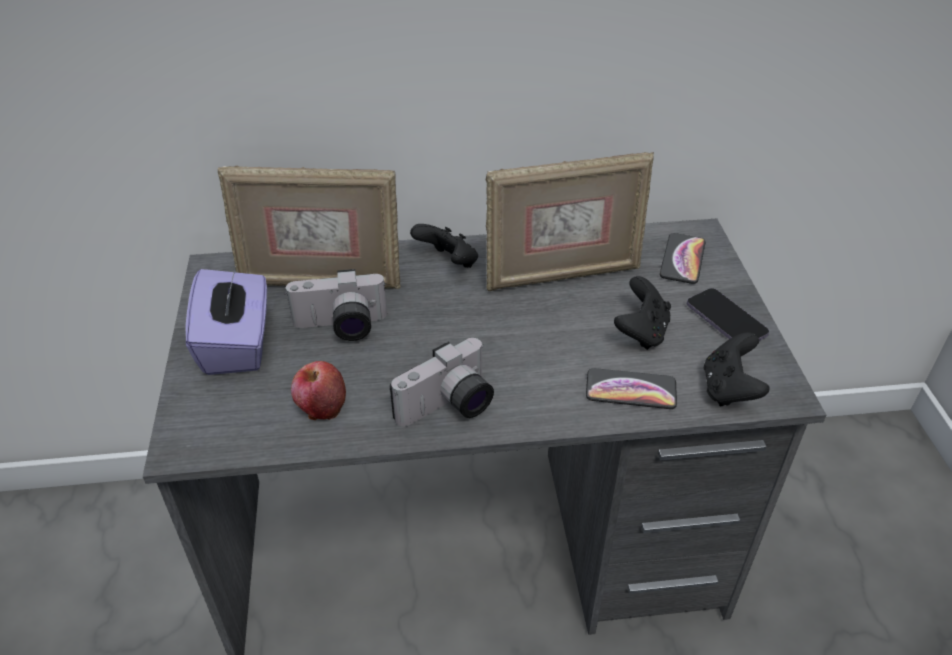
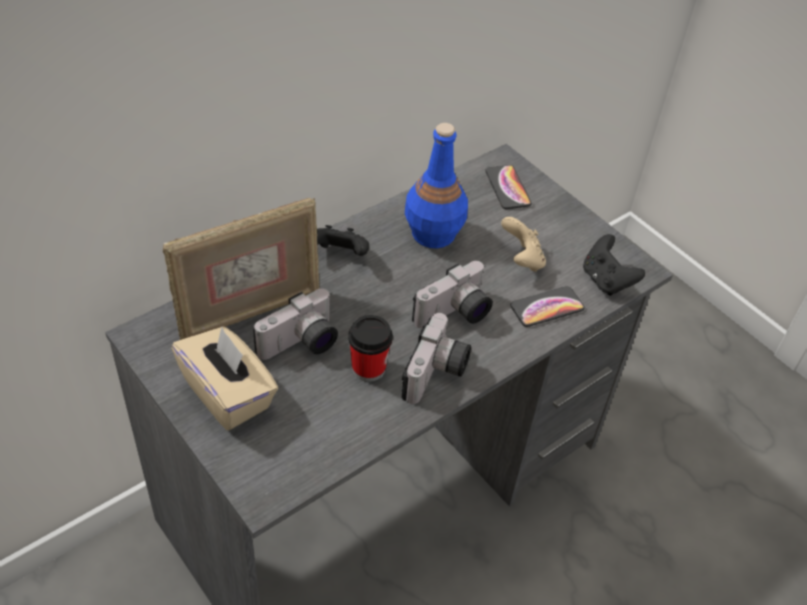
camera: 35 degrees left, 5 degrees up
purple tissue box [185,264,267,375] -> beige tissue box [172,327,278,430]
apple [291,361,346,420] -> none
picture frame [486,152,654,291] -> blue bottle [405,123,468,248]
black game controller [614,276,671,350] -> beige game controller [501,217,546,272]
phone [687,288,769,341] -> none
none -> cup [348,315,393,382]
none -> camera [412,261,493,328]

